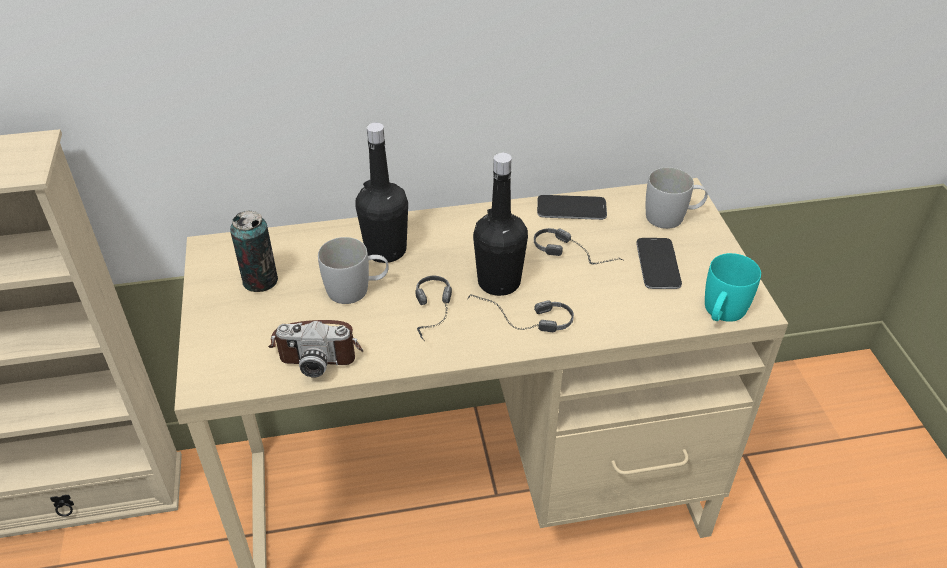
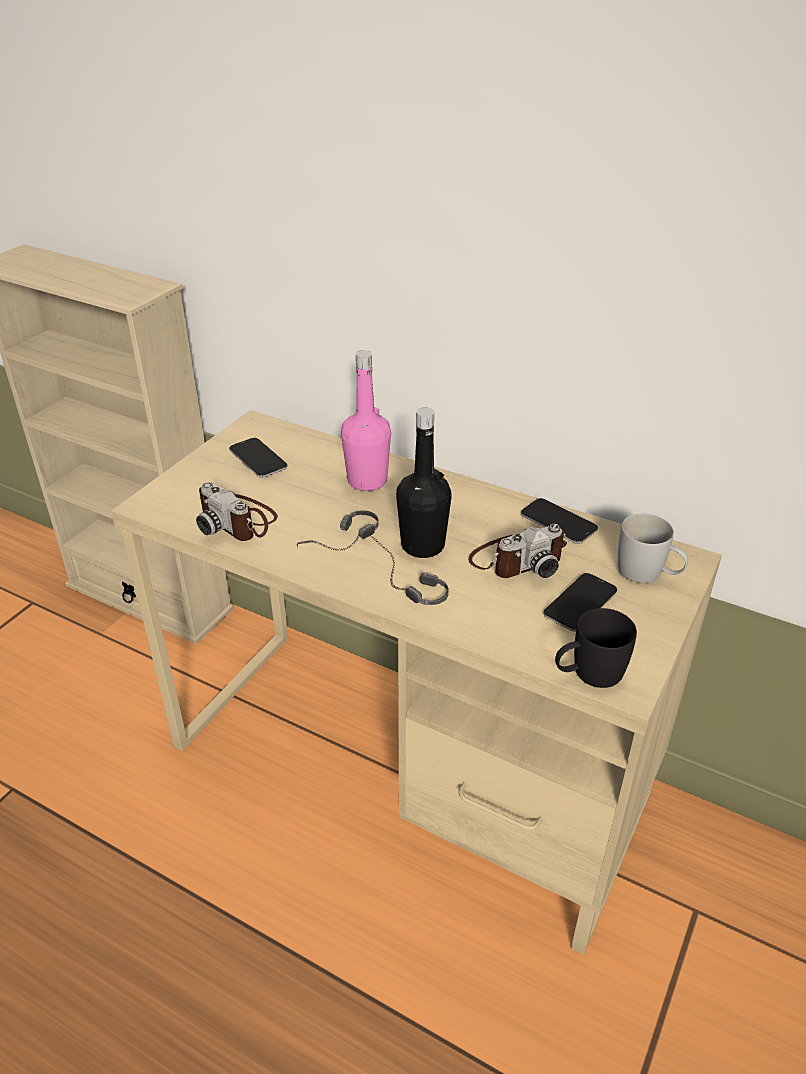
camera: 40 degrees right, 5 degrees down
can [230,211,278,292] -> phone [229,438,287,478]
white mug [318,237,389,304] -> none
black bottle [355,123,408,263] -> pink bottle [341,350,391,491]
headphones [534,228,623,264] -> camera [468,524,567,578]
turquoise mug [705,253,761,322] -> black mug [555,608,637,688]

